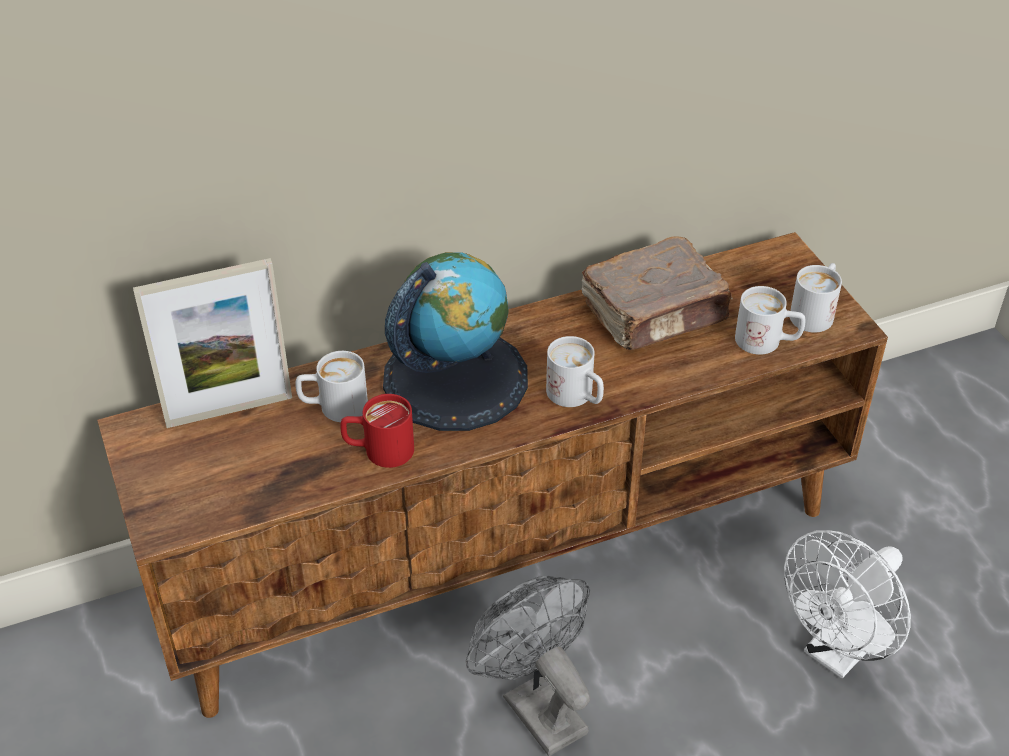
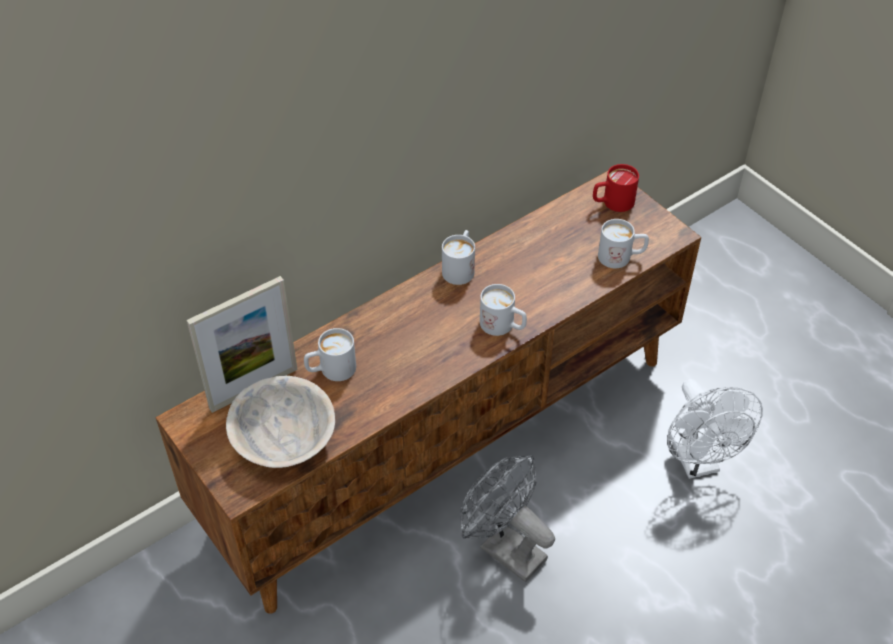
camera: 15 degrees left, 5 degrees up
red mug [340,394,414,468] -> red mug moved to [593,164,639,212]
globe [383,252,528,431] -> none
brown book [581,236,733,350] -> none
white fan [784,530,911,679] -> white fan turned 45 degrees counterclockwise [667,379,763,479]
white mug [790,263,842,333] -> white mug moved to [442,230,475,285]
none -> beige bowl [226,376,335,468]

